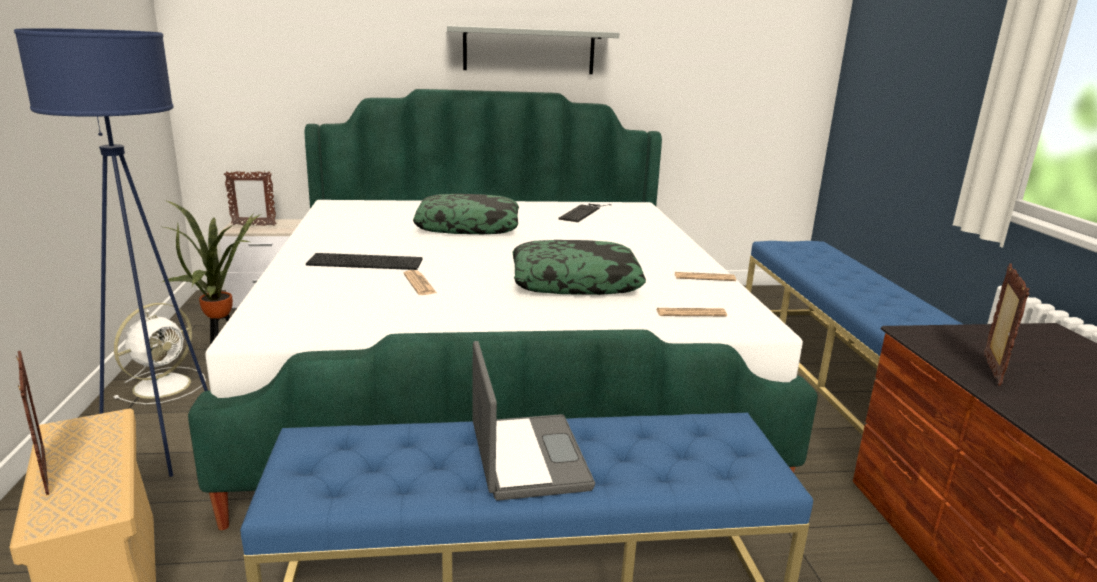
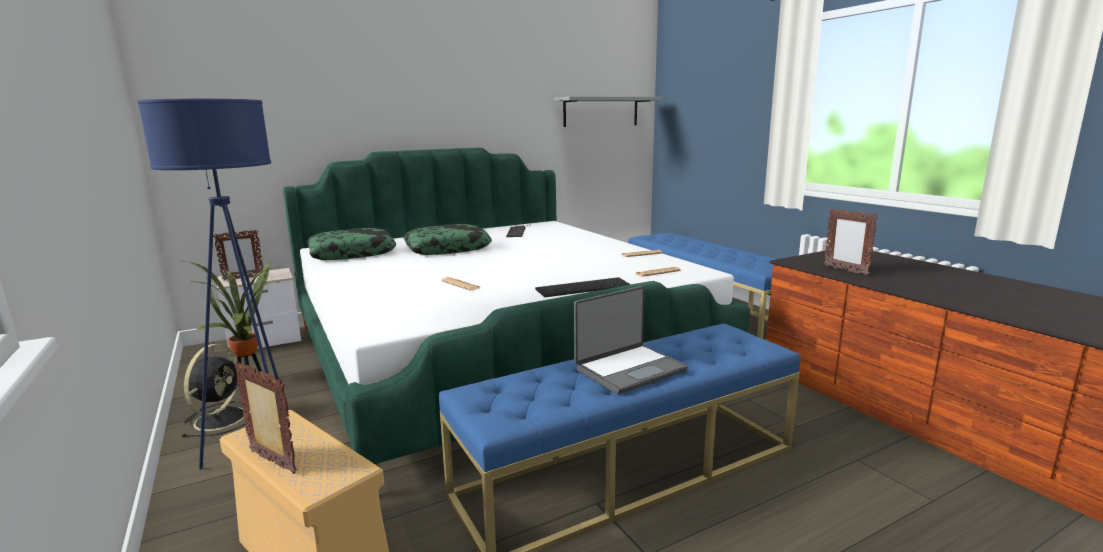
camera: 20 degrees left, 5 degrees down
white fan [113,303,206,404] -> black fan [182,344,245,437]
keyboard [306,253,423,270] -> keyboard moved to [535,277,631,297]
grey shelf [447,26,619,74] -> grey shelf moved to [554,96,663,127]
laptop [473,341,595,501] -> laptop turned 90 degrees clockwise [574,286,688,394]
pillow [512,240,646,295] -> pillow moved to [307,228,396,260]
picture frame [984,263,1029,386] -> picture frame turned 150 degrees clockwise [824,208,878,276]

